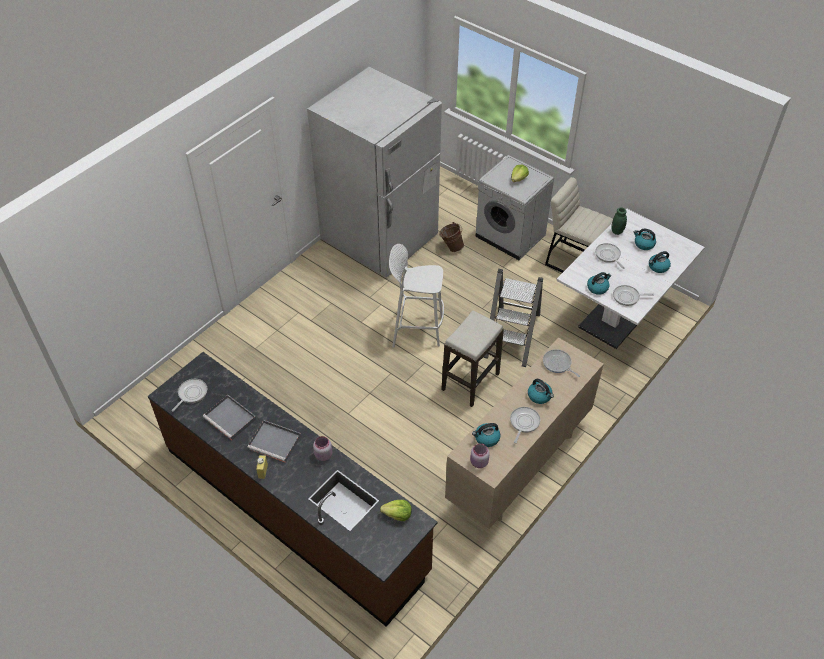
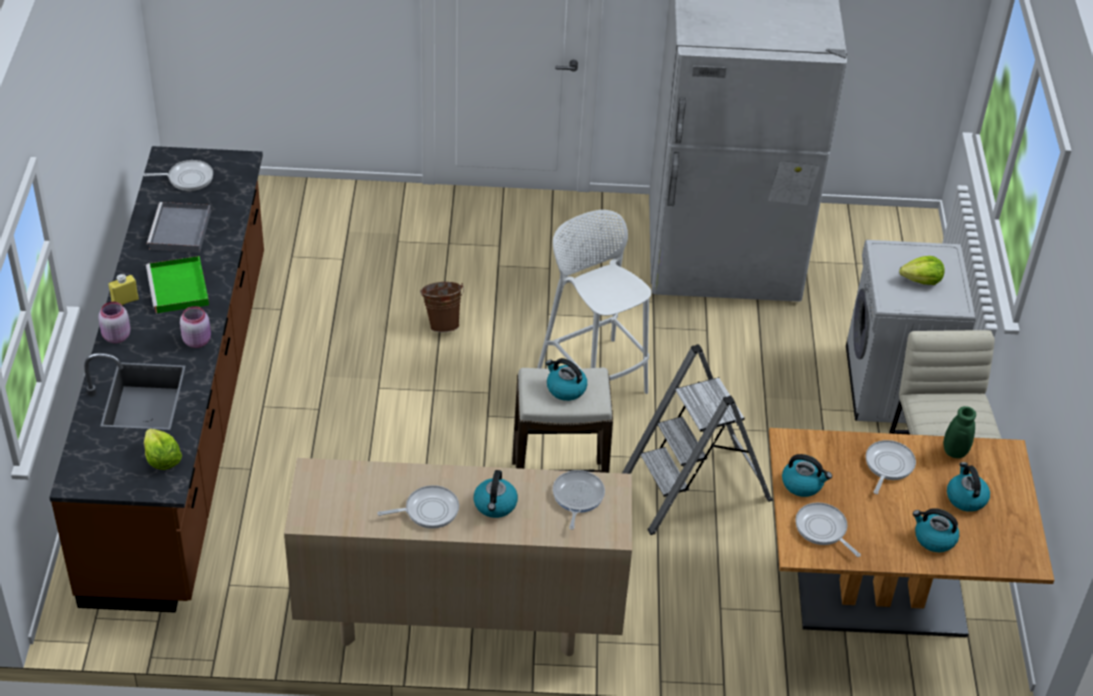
camera: 50 degrees right, 5 degrees down
grey tray [247,420,301,463] -> green tray [146,256,209,313]
brown bucket [439,222,464,252] -> brown bucket moved to [420,282,464,332]
pink jar [470,443,490,468] -> pink jar moved to [98,301,130,343]
kettle [472,423,501,447] -> kettle moved to [546,358,587,401]
white dining table [556,208,705,349] -> brown dining table [769,428,1054,637]

